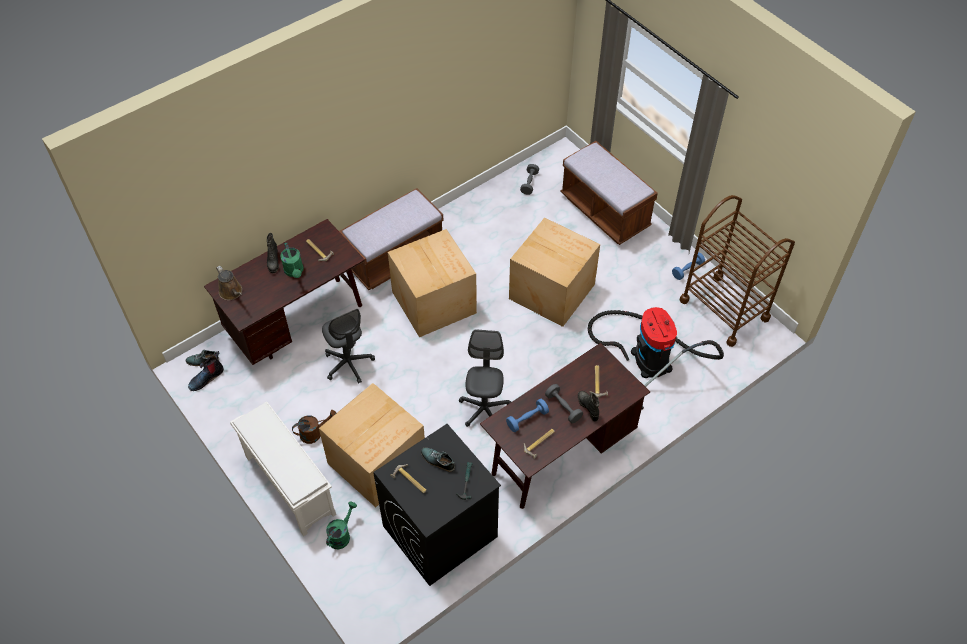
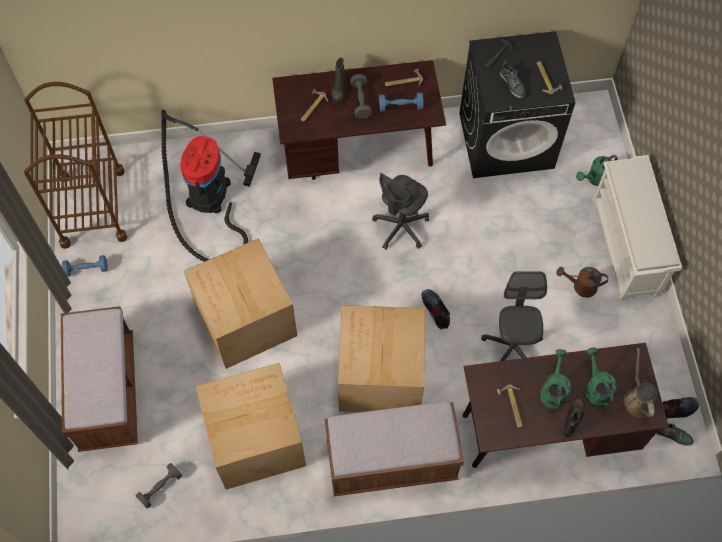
camera: 150 degrees left, 10 degrees up
cardboard box [319,383,425,507] -> cardboard box moved to [196,363,306,490]
none -> boot [422,289,450,329]
none -> green watering can [584,347,616,407]

